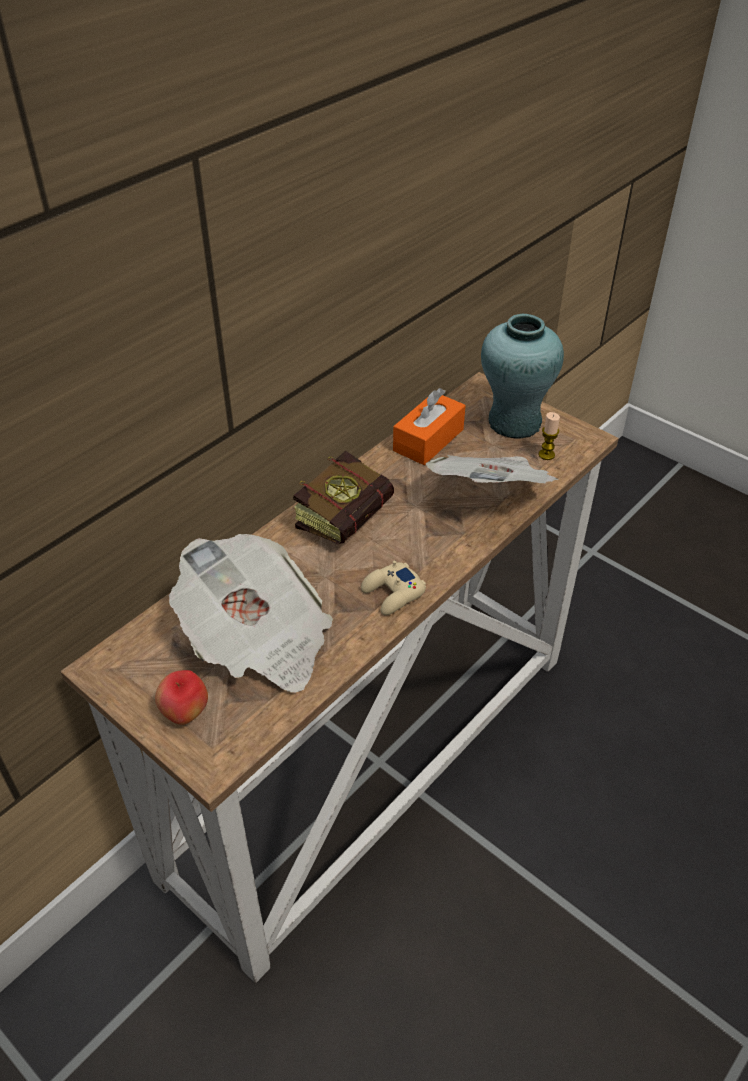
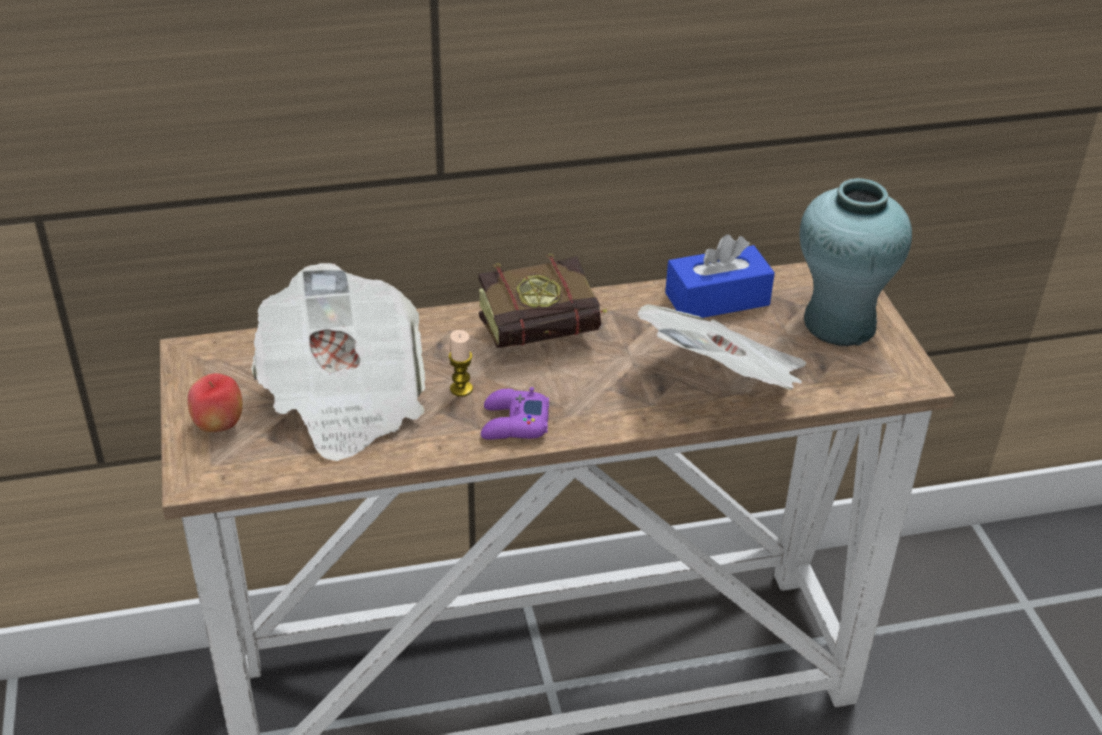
camera: 35 degrees right, 5 degrees down
beige game controller [361,560,426,615] -> purple game controller [481,387,549,440]
orange tissue box [393,388,466,465] -> blue tissue box [665,234,775,318]
candle [538,412,560,460] -> candle moved to [449,330,473,397]

